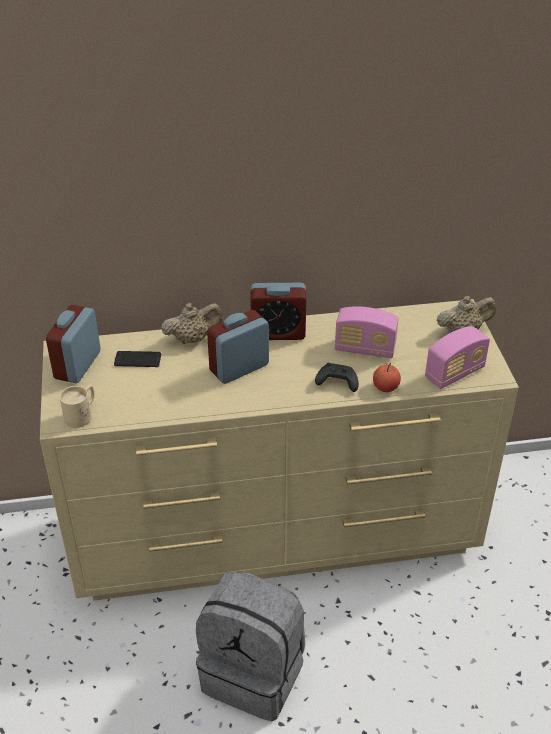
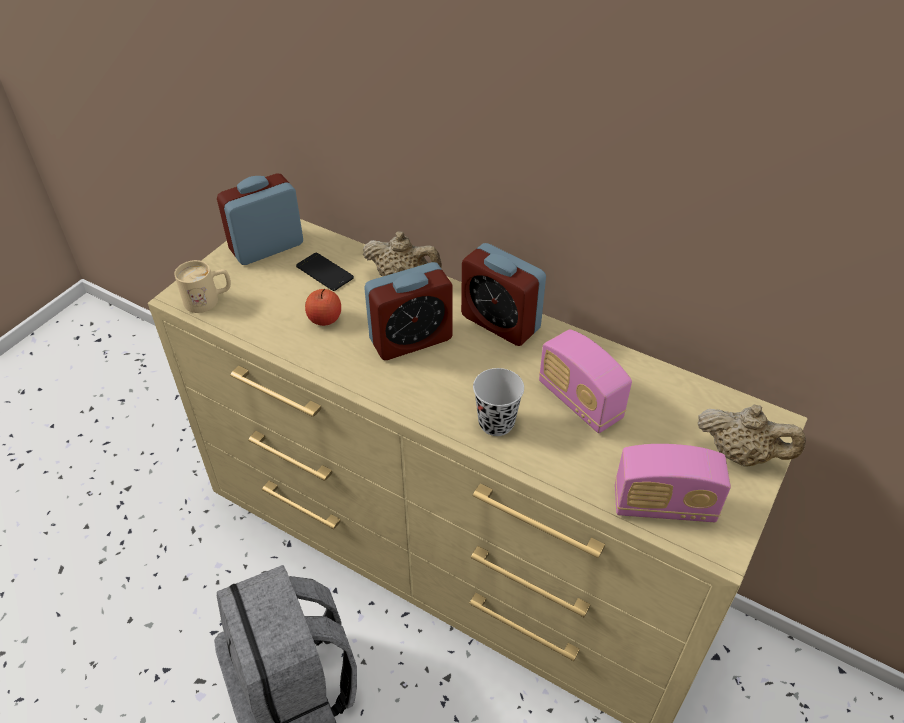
camera: 40 degrees right, 5 degrees up
alarm clock [207,310,269,384] -> alarm clock turned 150 degrees clockwise [364,262,453,360]
black game controller [315,363,359,392] -> black cup [473,368,524,436]
apple [373,363,401,392] -> apple moved to [305,289,341,326]

